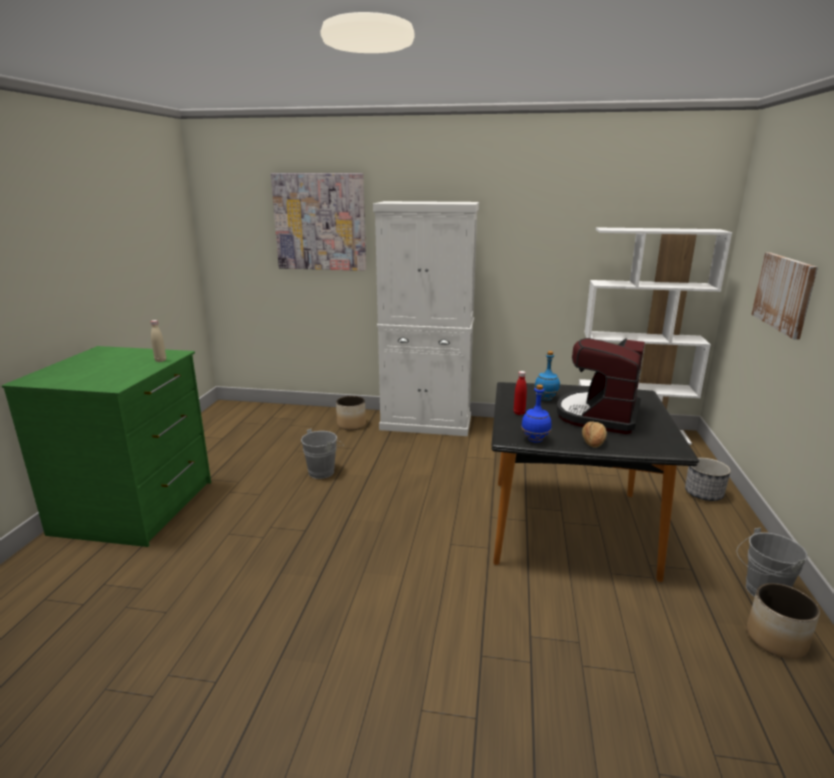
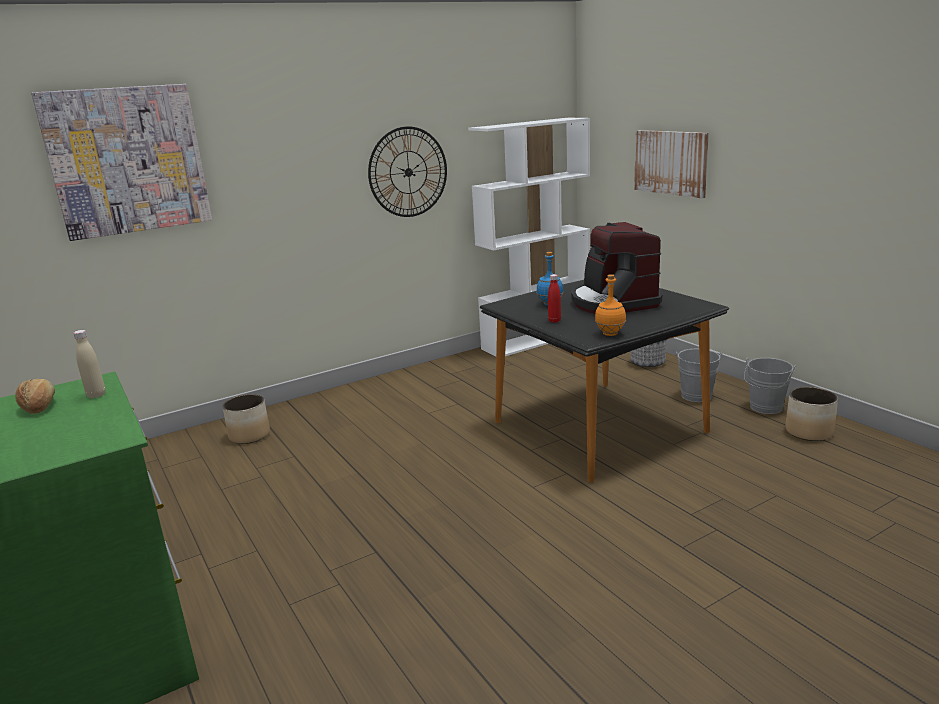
camera: 40 degrees left, 0 degrees up
grey bucket [301,429,344,479] -> grey bucket moved to [676,349,722,402]
white cabinet [373,201,479,436] -> none
blue bottle [521,384,551,443] -> orange bottle [595,274,626,336]
bread [582,421,607,448] -> bread moved to [15,379,55,414]
none -> wall clock [368,126,447,217]

